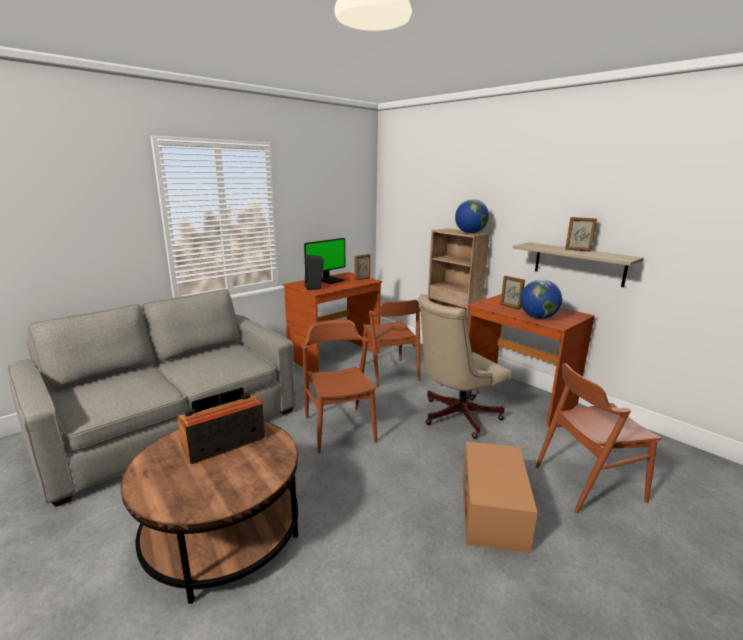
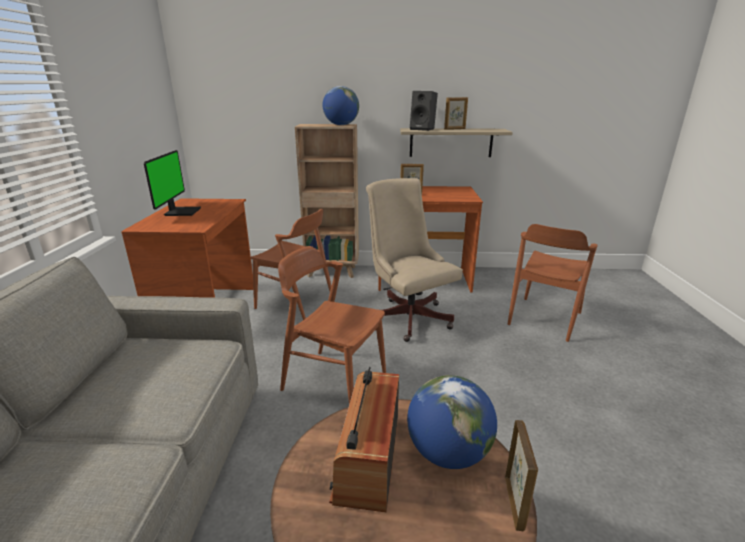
camera: 45 degrees left, 5 degrees up
black speaker [304,255,324,290] -> black speaker moved to [410,91,438,131]
picture frame [354,254,370,280] -> picture frame moved to [505,420,538,531]
beige office chair [418,294,511,439] -> beige office chair turned 135 degrees clockwise [366,178,463,342]
cardboard box [463,441,538,553] -> none
globe [520,280,562,319] -> globe moved to [407,375,497,469]

